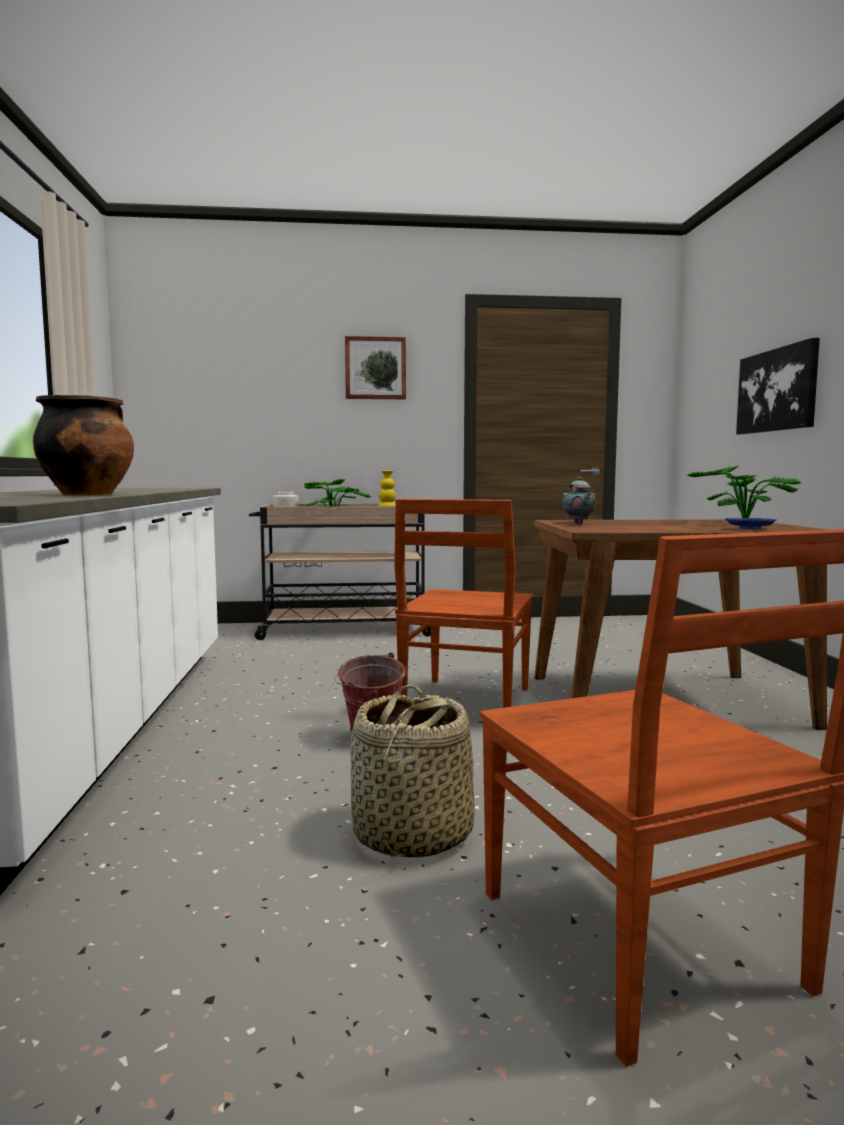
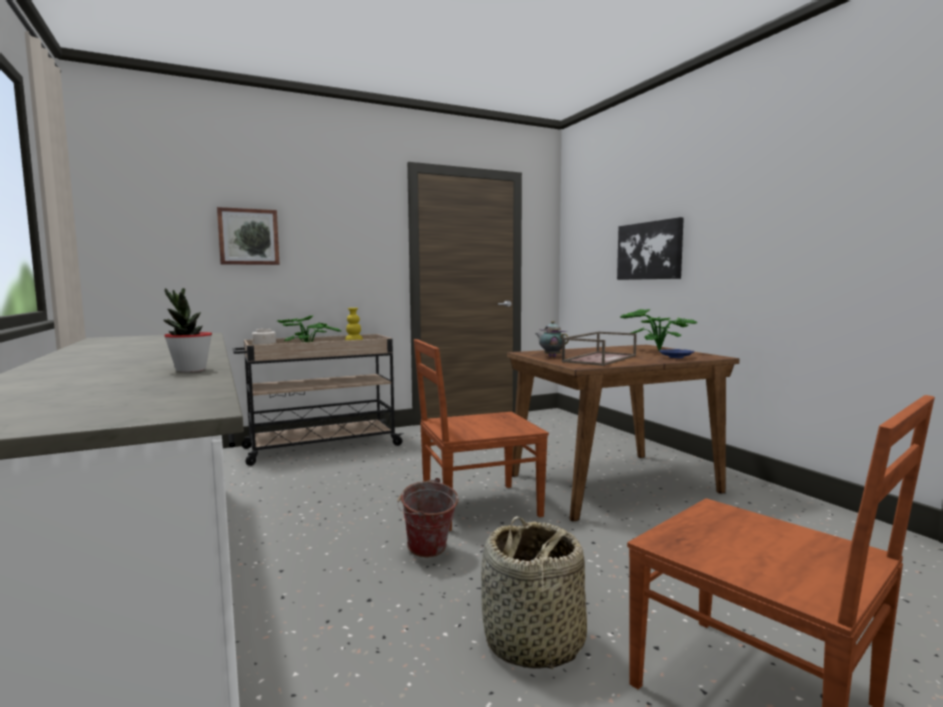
camera: 20 degrees left, 0 degrees up
cooking pot [33,395,134,496] -> potted plant [163,288,212,372]
picture [345,336,406,399] -> picture moved to [217,207,279,265]
brown chair [394,499,533,708] -> brown chair turned 75 degrees clockwise [414,339,549,531]
none -> brown tray [562,332,637,366]

